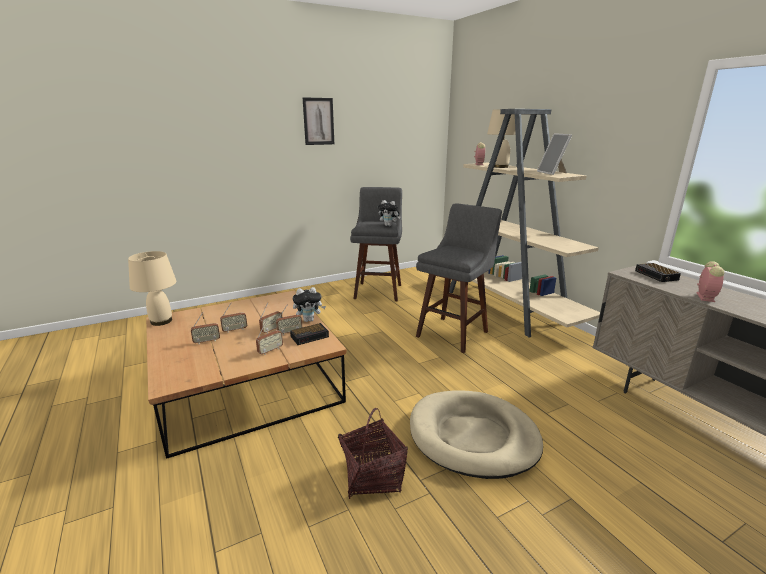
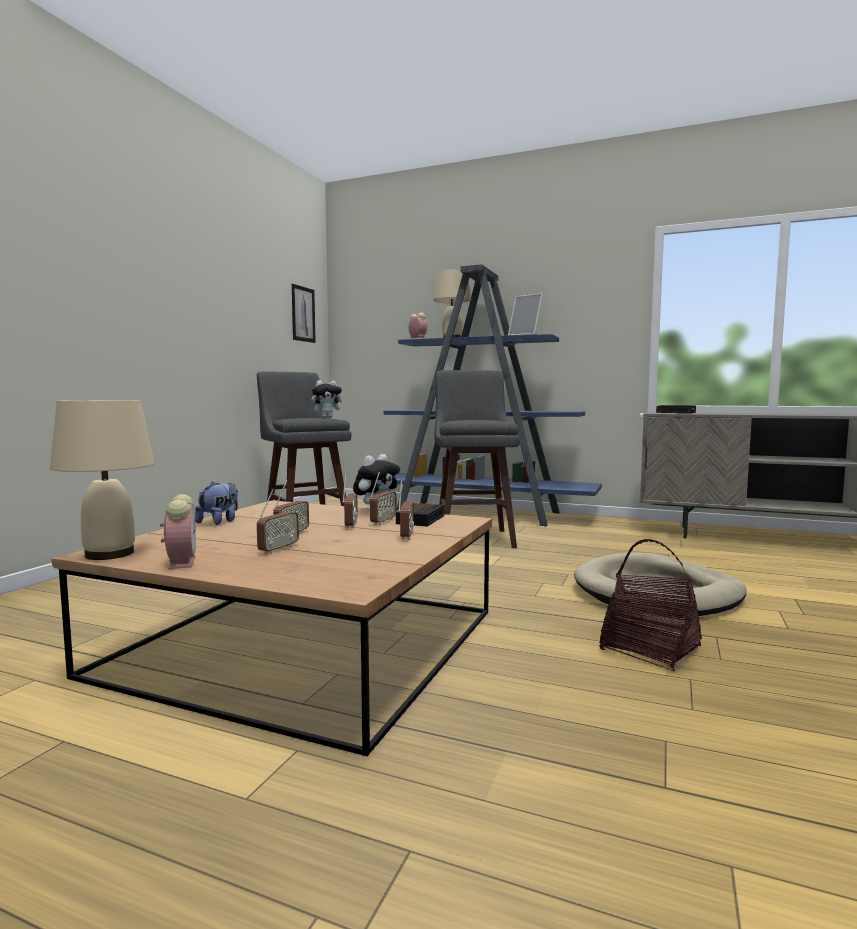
camera: 40 degrees left, 15 degrees down
picture [303,97,334,145] -> picture moved to [292,284,316,343]
beige bookcase [449,109,600,338] -> blue bookcase [384,264,602,527]
alarm clock [697,261,725,302] -> alarm clock moved to [160,494,196,569]
none -> plush toy [195,481,238,525]

